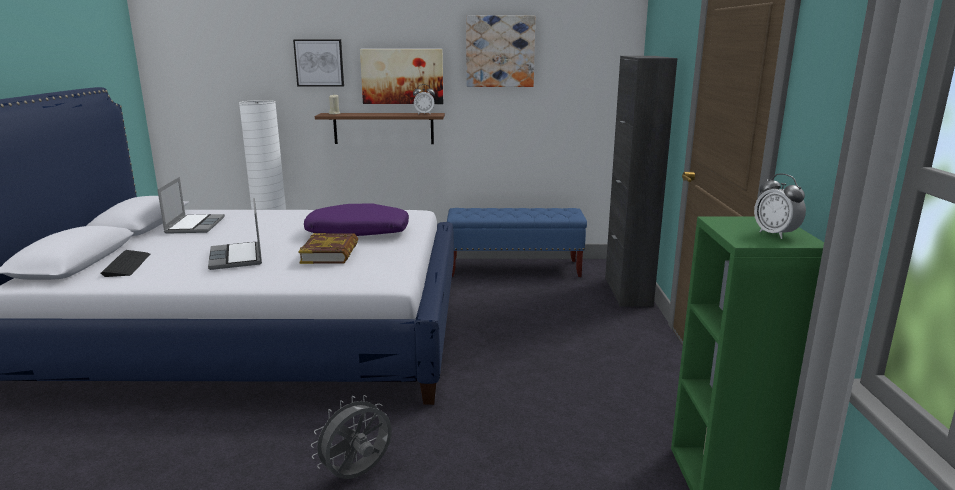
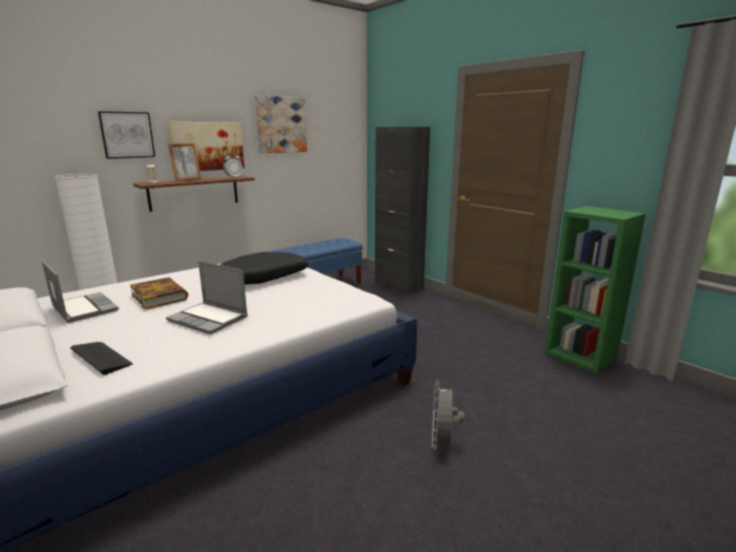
camera: 40 degrees left, 0 degrees up
book [298,233,358,264] -> book moved to [130,277,188,310]
purple pillow [304,203,409,236] -> black pillow [220,252,308,285]
alarm clock [754,174,806,239] -> none
none -> picture frame [167,143,202,182]

